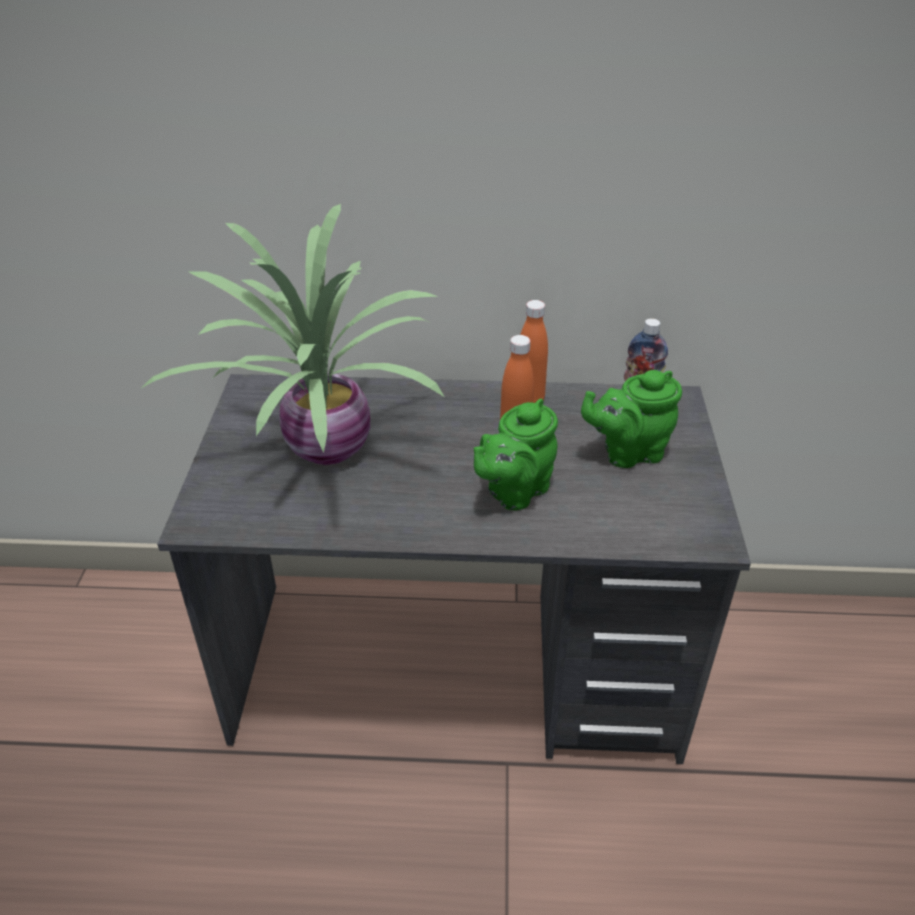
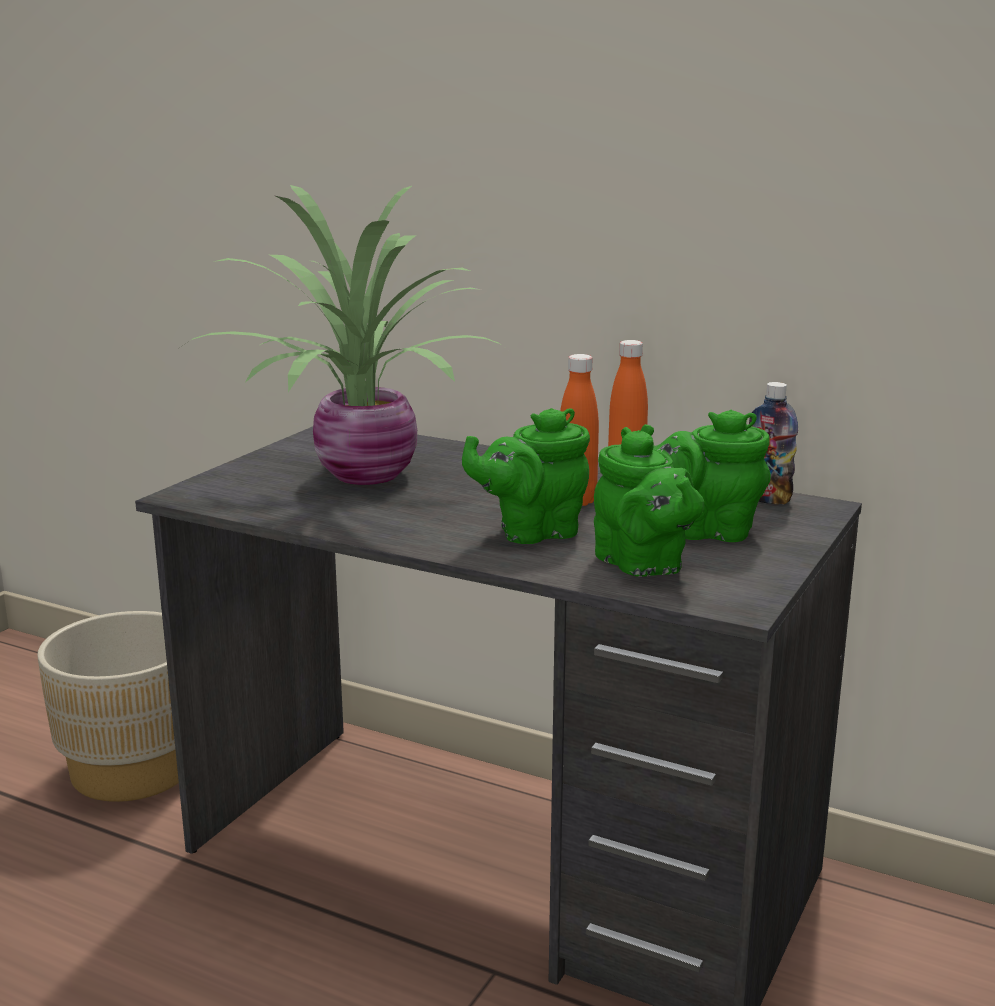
camera: 25 degrees right, 20 degrees down
none -> beige planter [37,611,179,802]
none -> green teapot [594,427,704,577]

